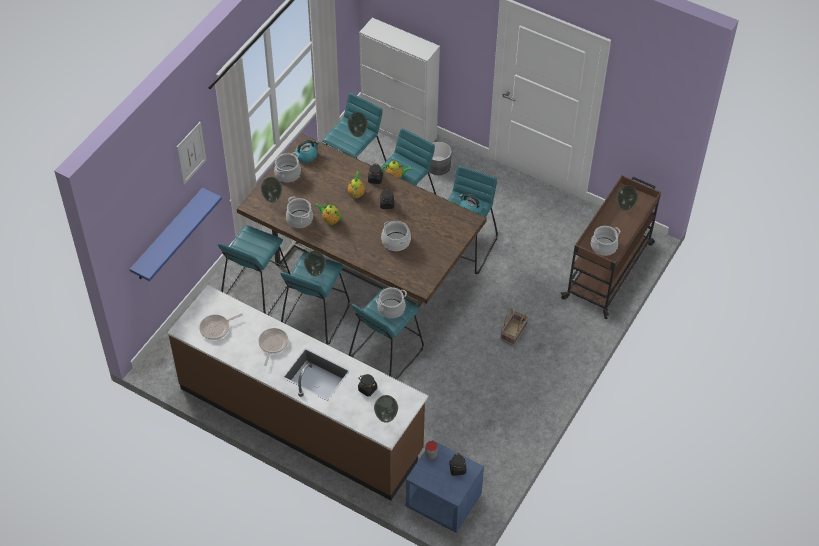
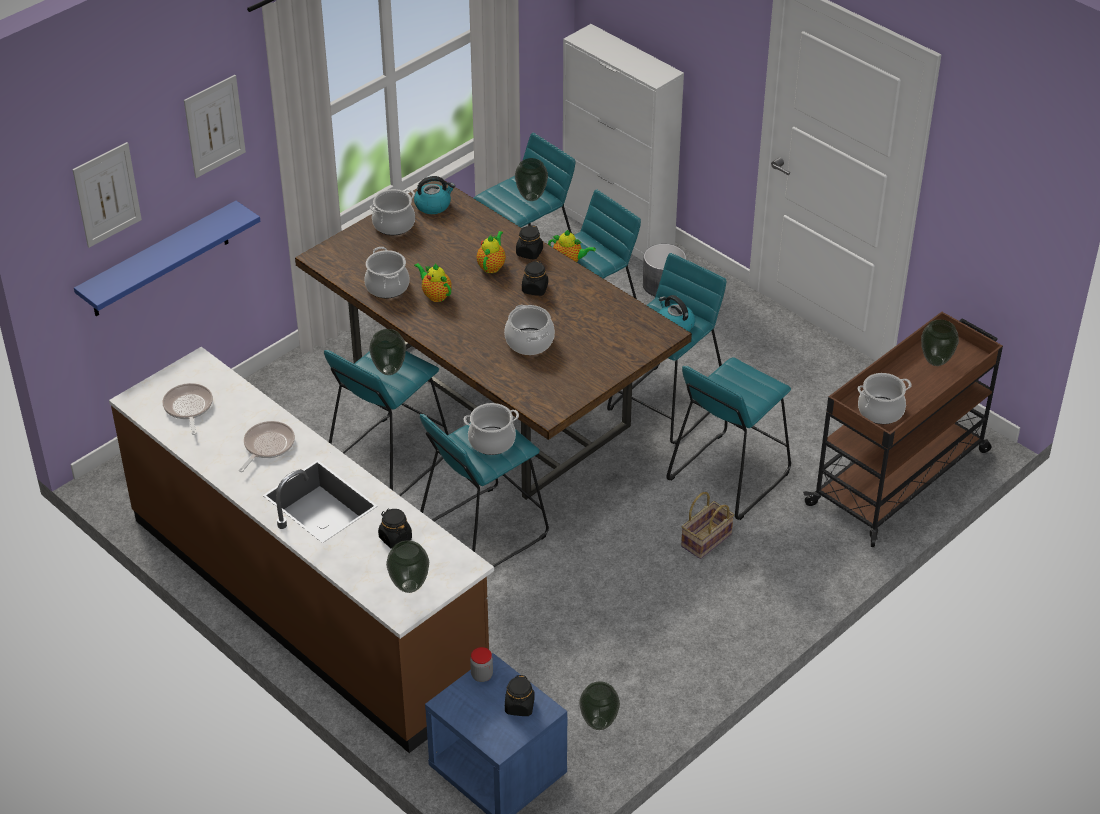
camera: 15 degrees right, 10 degrees down
frying pan [199,313,243,340] -> frying pan turned 90 degrees clockwise [163,383,213,435]
turquoise stool [218,225,290,315] -> turquoise stool moved to [666,357,791,520]
vase [261,177,282,203] -> vase moved to [579,682,620,730]
none -> picture [72,142,142,248]

